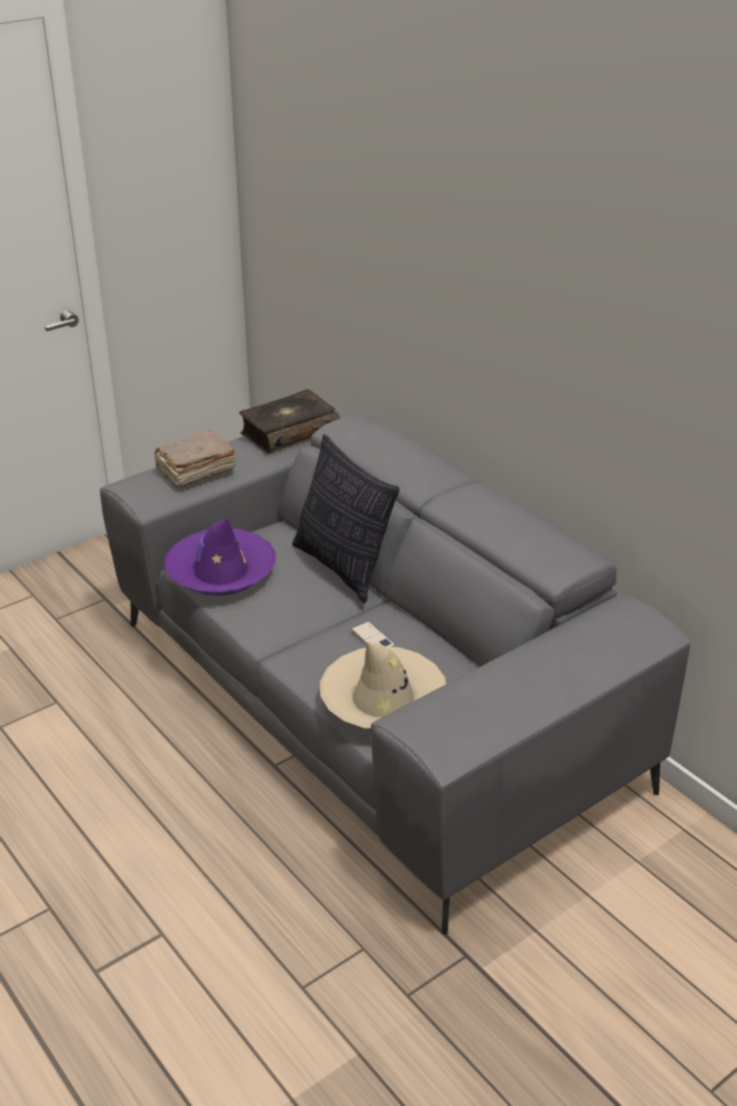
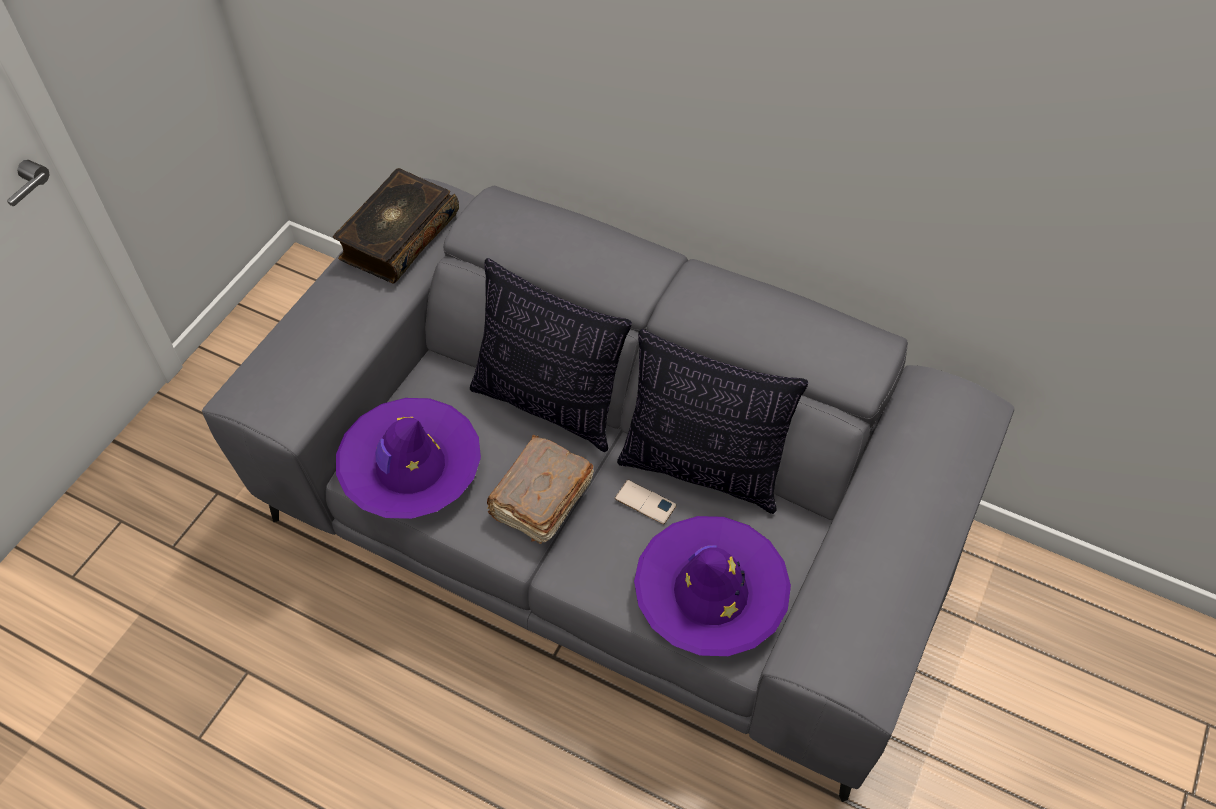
camera: 25 degrees left, 20 degrees up
brown book [154,430,236,489] -> brown book moved to [487,435,594,544]
beige hat [320,642,446,730] -> purple hat [634,516,791,656]
none -> pillow [617,329,808,514]

